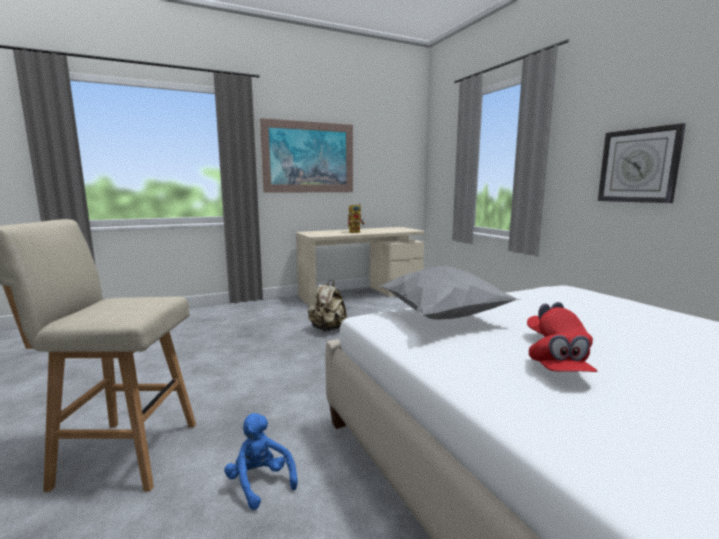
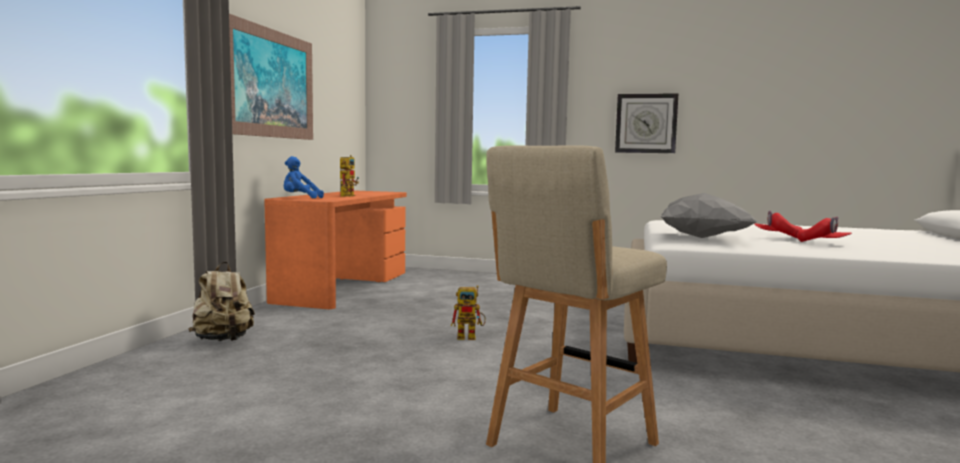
camera: 50 degrees left, 5 degrees down
blue plush toy [224,413,298,510] -> blue plush toy moved to [284,156,324,198]
beige desk [296,227,425,306] -> orange desk [264,191,407,309]
beige backpack [308,280,347,332] -> beige backpack moved to [188,262,255,341]
none -> toy robot [451,285,486,340]

